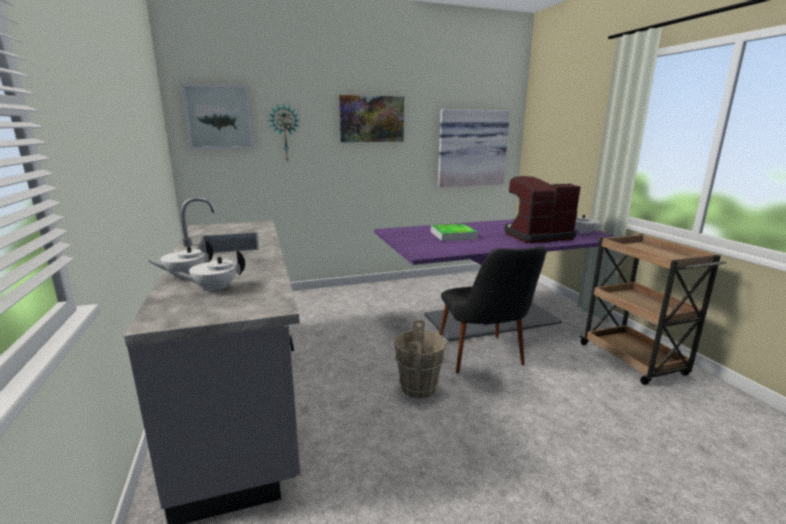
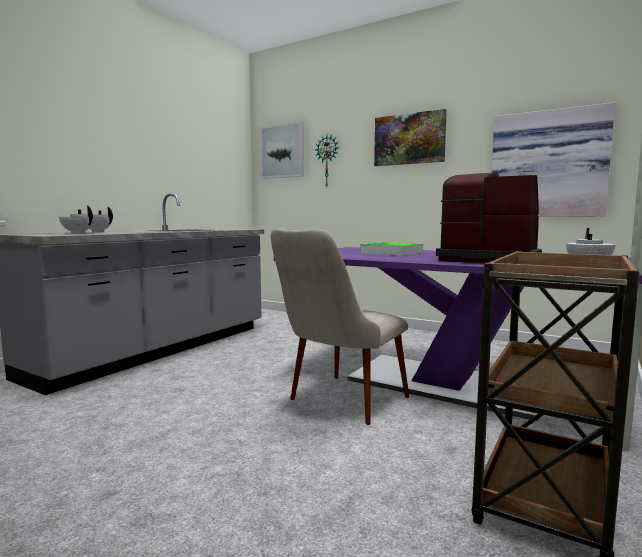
camera: 50 degrees right, 10 degrees down
brown bucket [394,319,446,399] -> none
black chair [439,246,546,373] -> beige chair [271,229,409,425]

